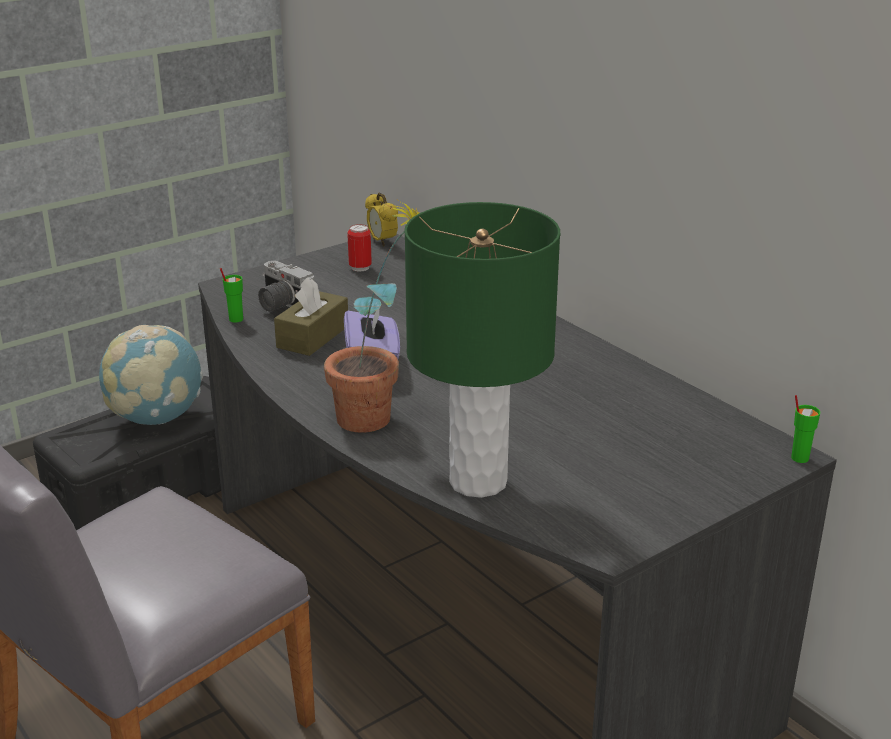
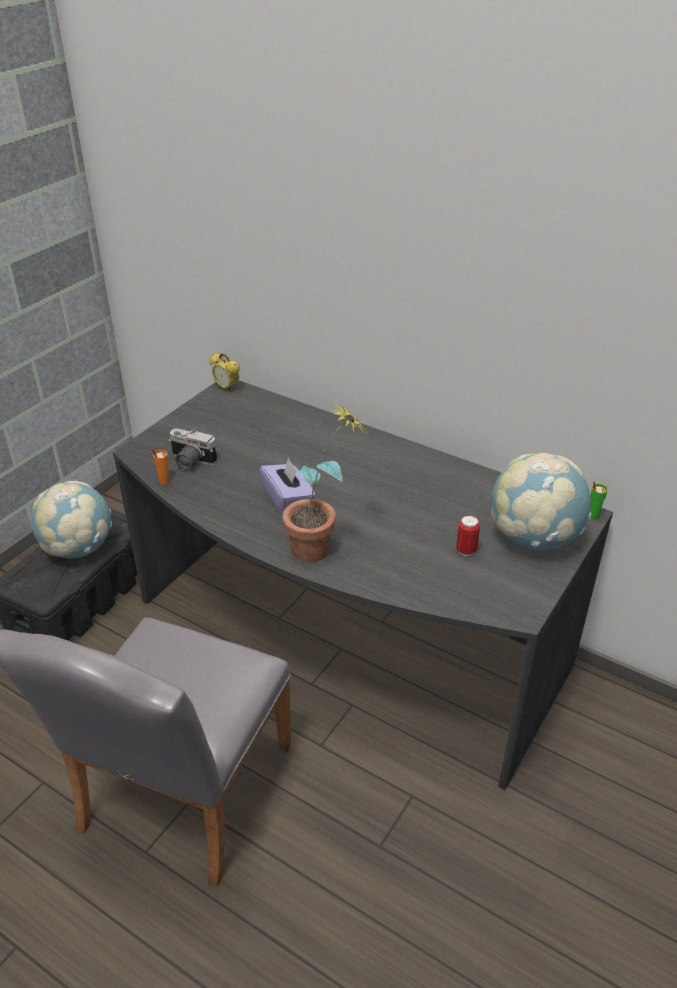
camera: 20 degrees left, 10 degrees up
green cup [220,268,243,323] -> orange cup [152,449,170,485]
brown tissue box [274,277,348,356] -> none
can [348,224,372,271] -> can moved to [456,515,480,556]
green table lamp [404,202,560,498] -> none
none -> globe [491,453,591,551]

